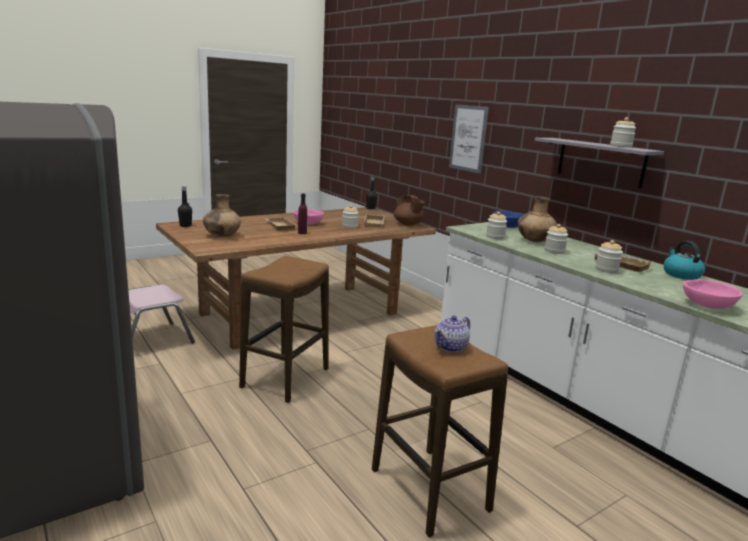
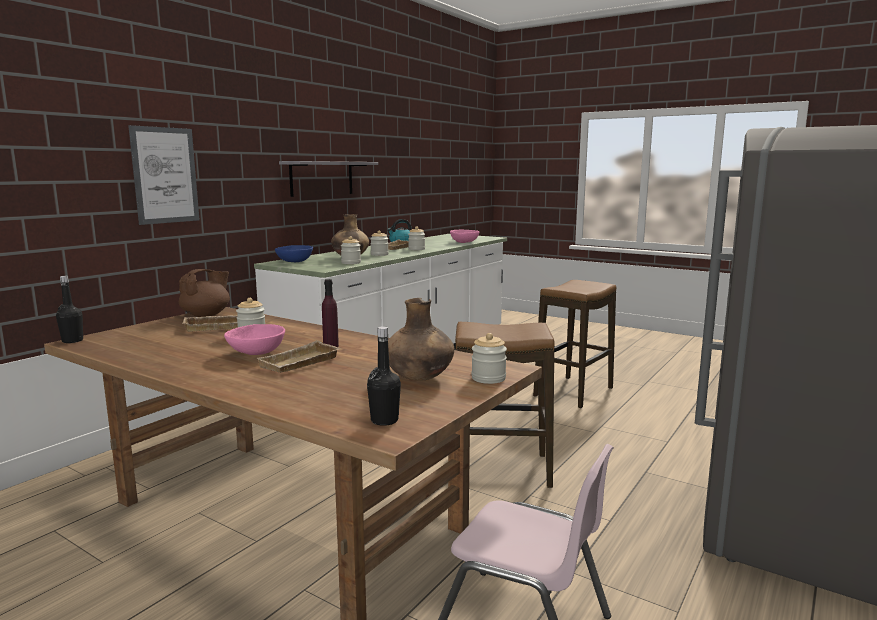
camera: 110 degrees left, 5 degrees down
teapot [435,316,470,352] -> none
jar [610,117,636,148] -> jar moved to [471,333,507,384]

